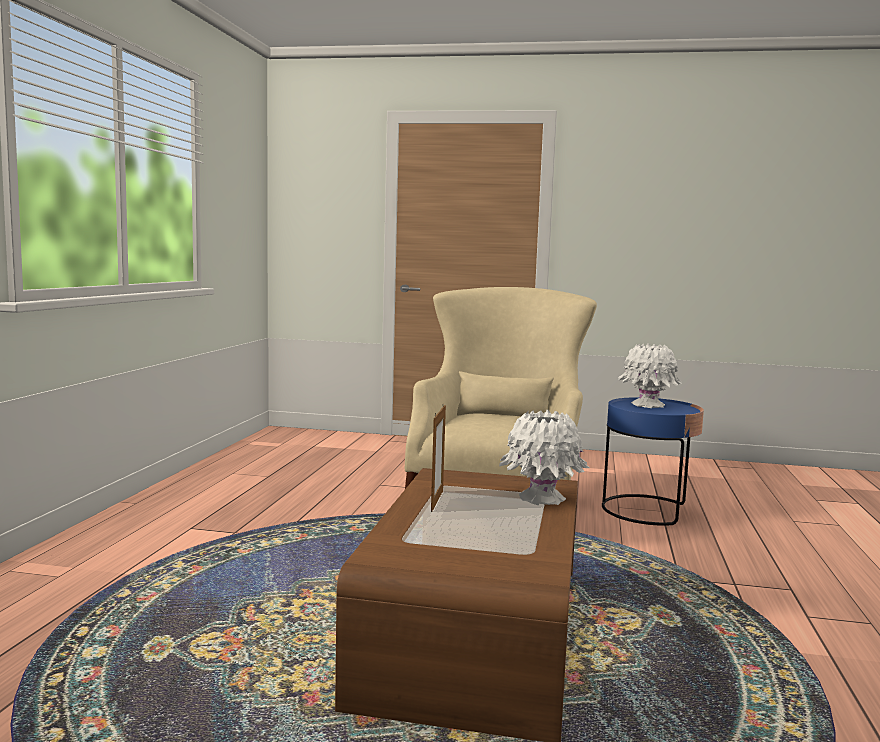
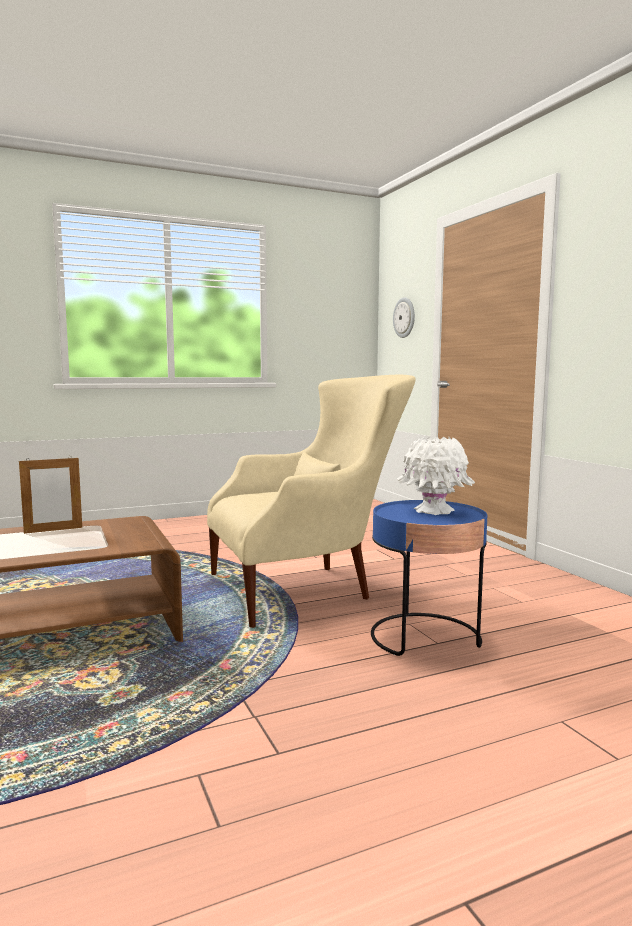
camera: 55 degrees right, 0 degrees up
white vase [499,409,589,505] -> none
none -> wall clock [393,297,415,338]

